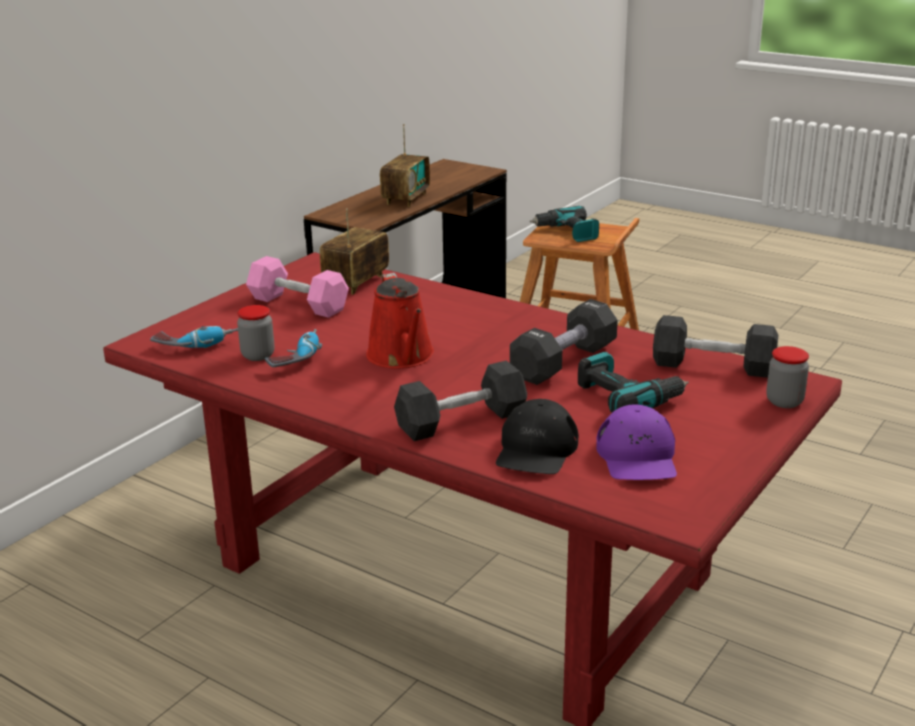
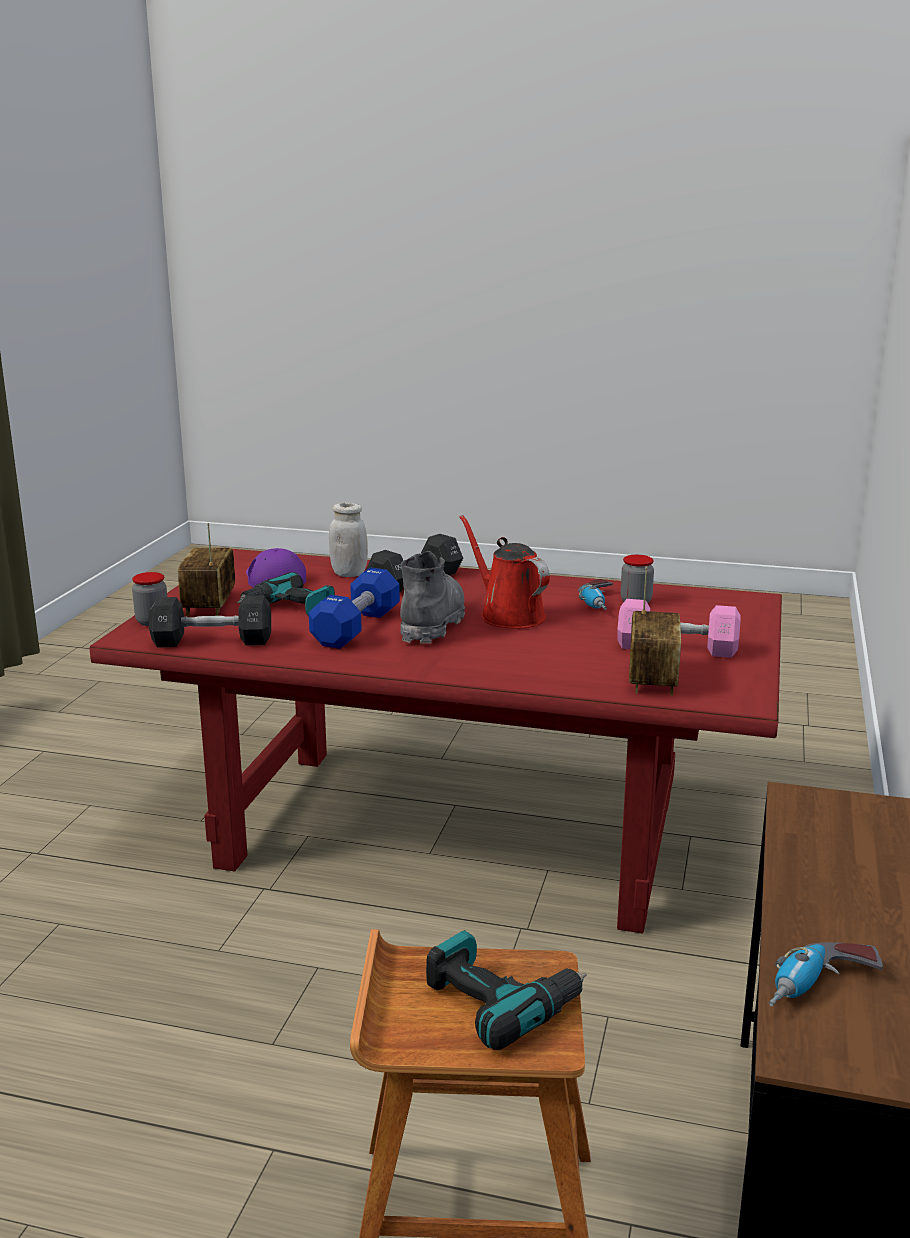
camera: 160 degrees right, 5 degrees down
power drill [150,326,238,348] -> power drill moved to [769,942,883,1006]
radio [380,124,430,207] -> radio moved to [178,523,235,616]
black cap [496,399,578,474] -> white jar [329,503,368,577]
black dumbbell [510,299,618,385] -> blue dumbbell [309,568,400,649]
none -> grey boot [400,551,465,644]

